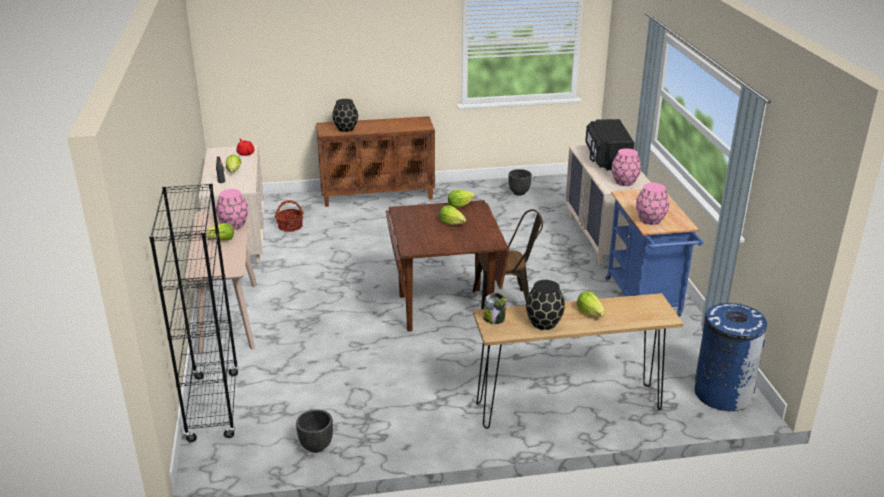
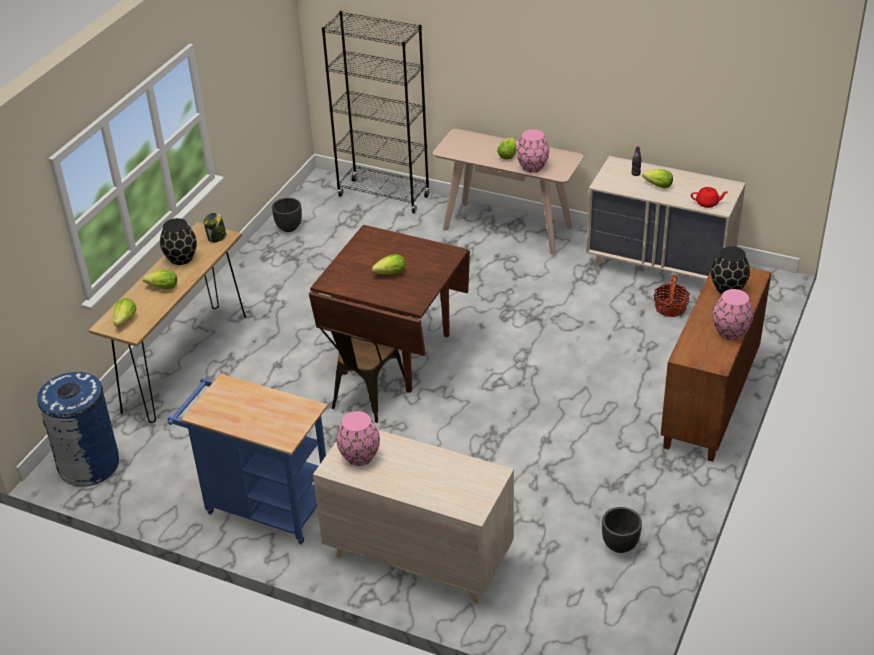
camera: 125 degrees right, 10 degrees up
lettuce [448,190,475,208] -> lettuce moved to [114,298,137,327]
black microwave [585,119,634,170] -> none
pink vase [636,183,669,225] -> pink vase moved to [713,289,753,340]

